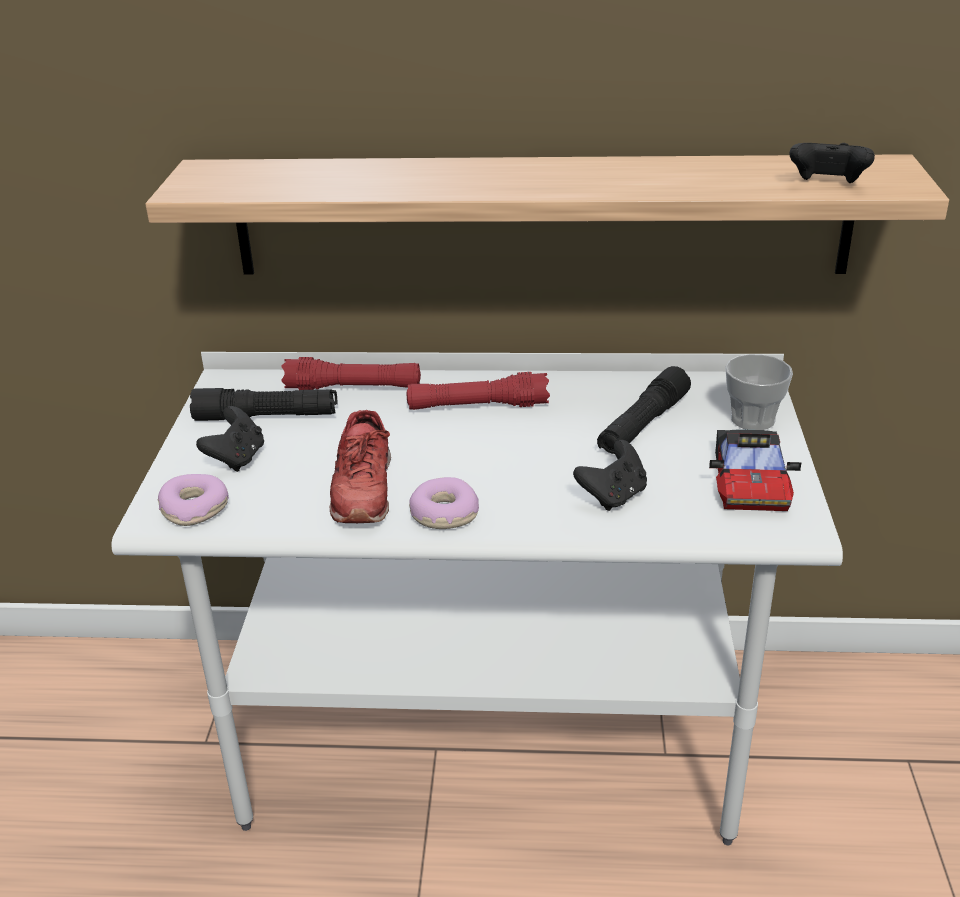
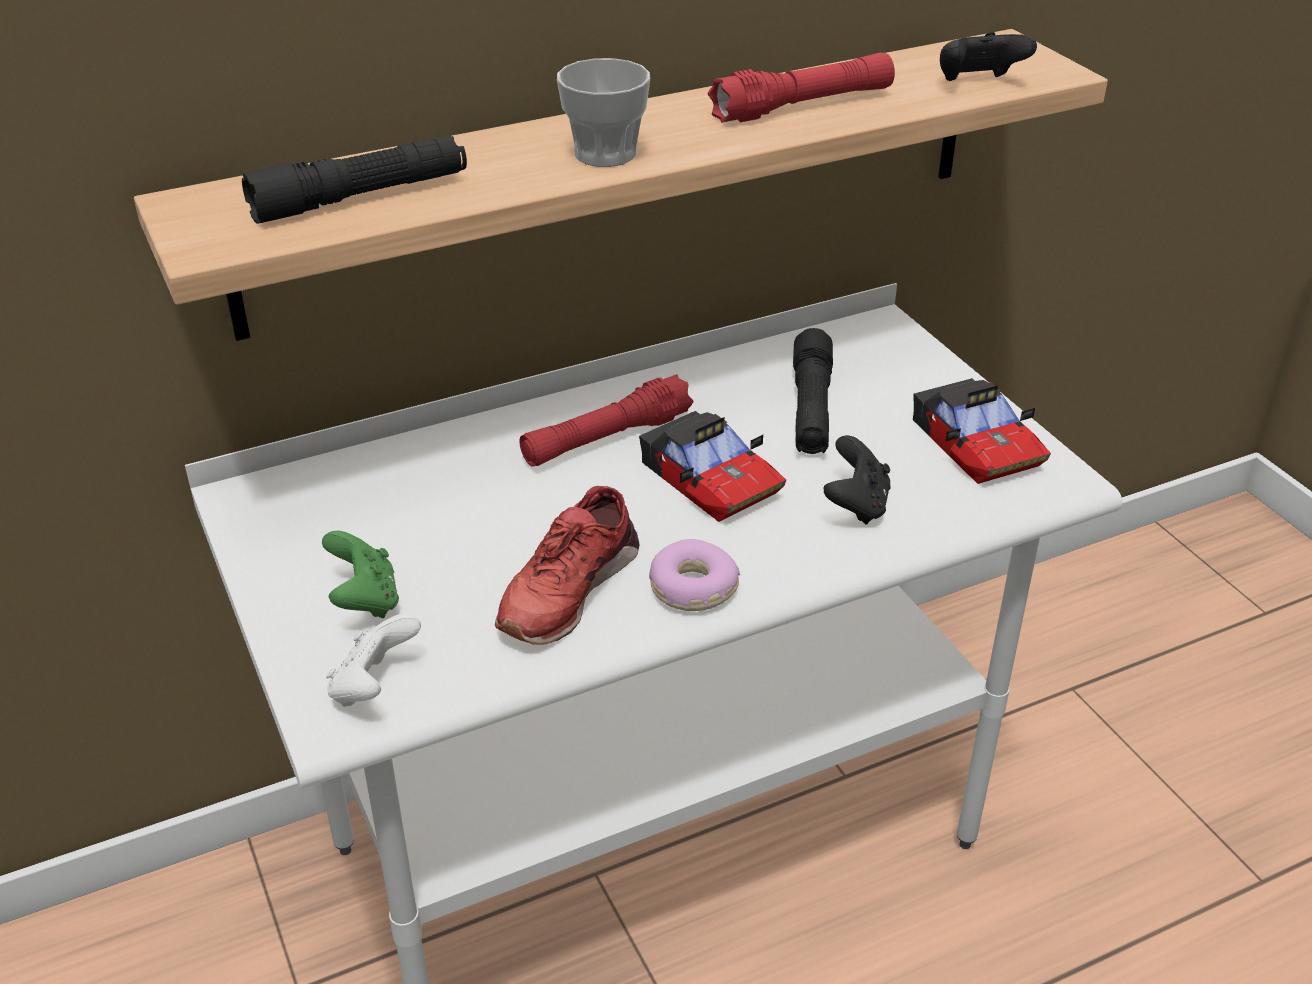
camera: 30 degrees left, 5 degrees up
donut [158,474,229,526] -> white game controller [326,613,421,707]
black flashlight [190,388,337,421] -> black flashlight moved to [242,135,467,224]
black game controller [196,406,264,472] -> green game controller [322,531,399,618]
red flashlight [281,357,421,390] -> red flashlight moved to [708,53,895,123]
red shoe [329,410,391,523] -> red shoe turned 60 degrees clockwise [495,486,640,645]
cup [725,354,793,430] -> cup moved to [557,58,650,167]
none -> toy car [639,411,786,522]

